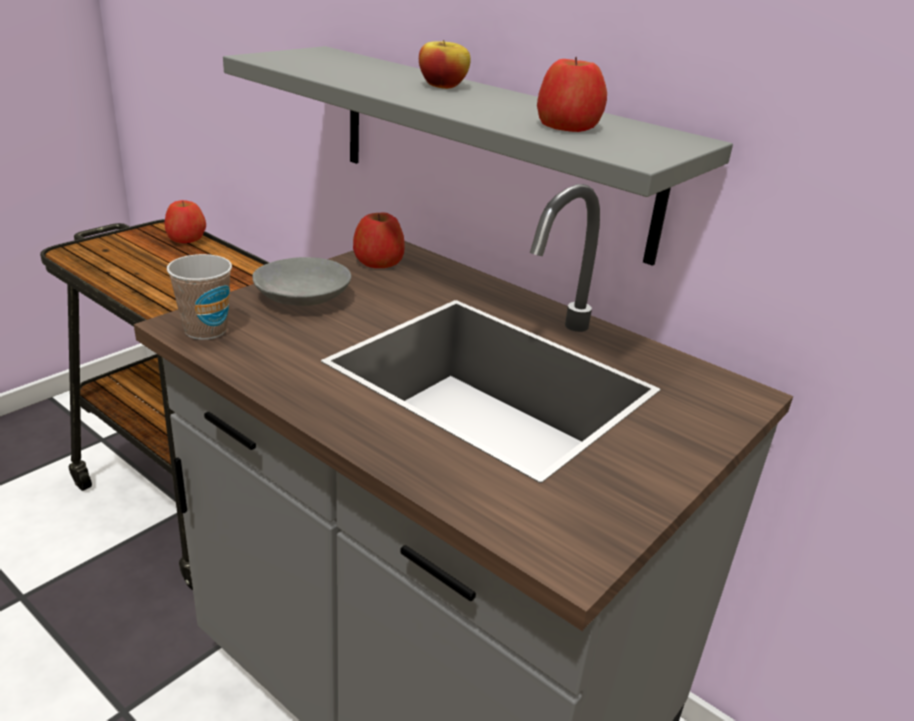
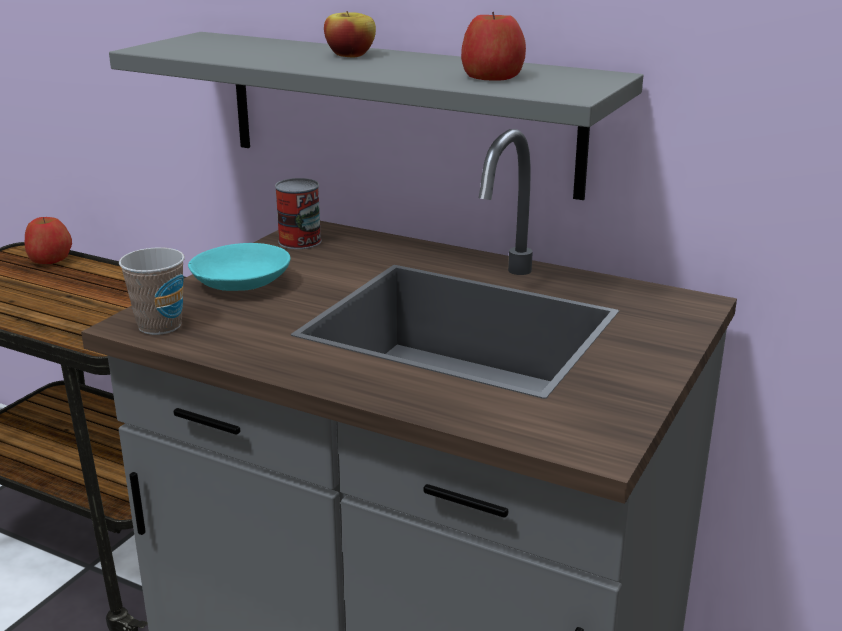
camera: 10 degrees left, 5 degrees down
grey bowl [252,257,351,306] -> turquoise bowl [188,243,290,291]
apple [353,213,405,268] -> can [275,178,322,249]

